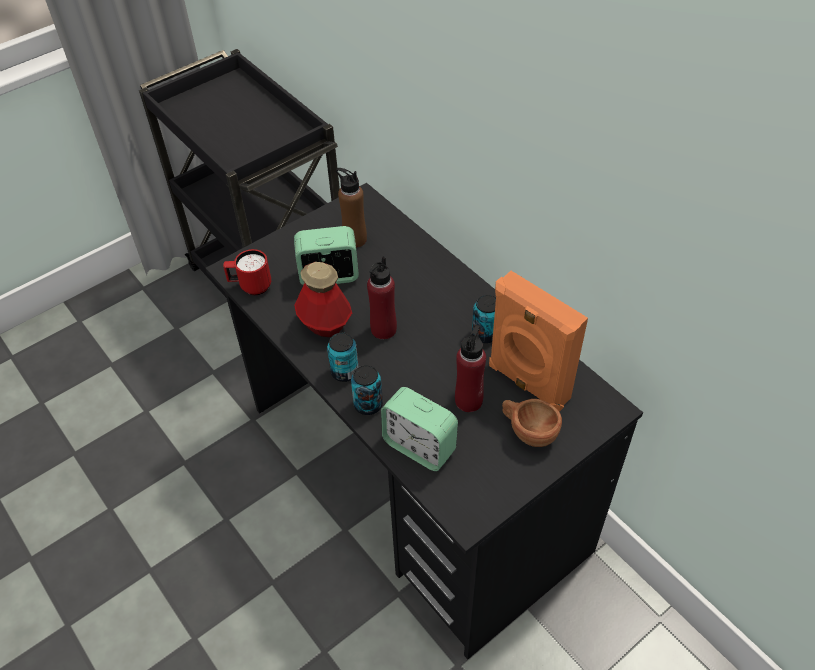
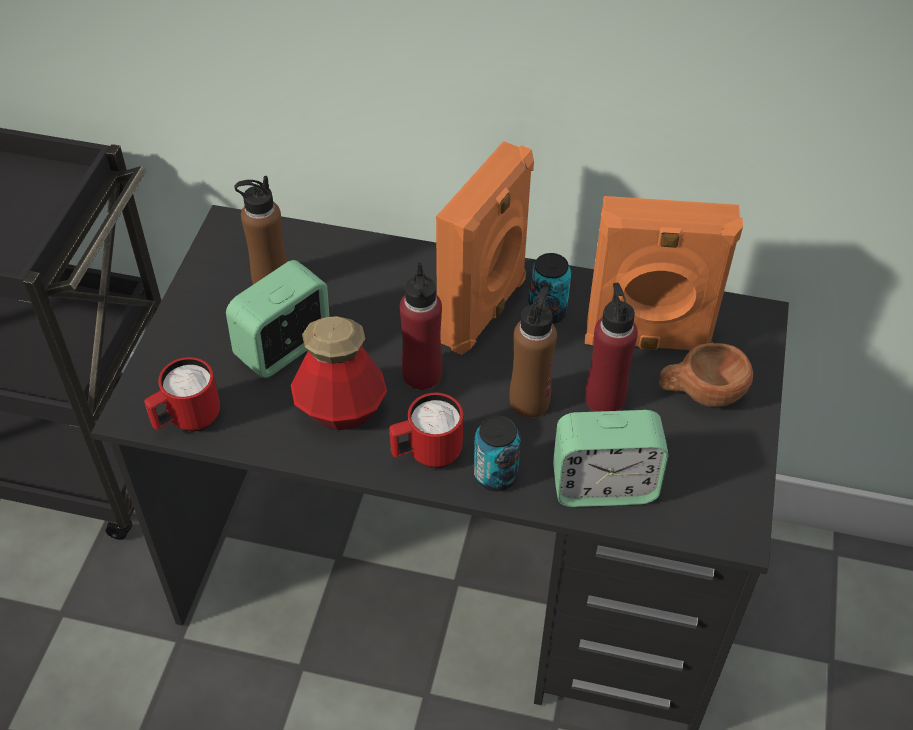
camera: 40 degrees left, 0 degrees up
can [327,333,359,382] -> red mug [389,393,463,468]
none -> orange speaker [436,141,534,355]
none -> brown bottle [509,286,557,418]

